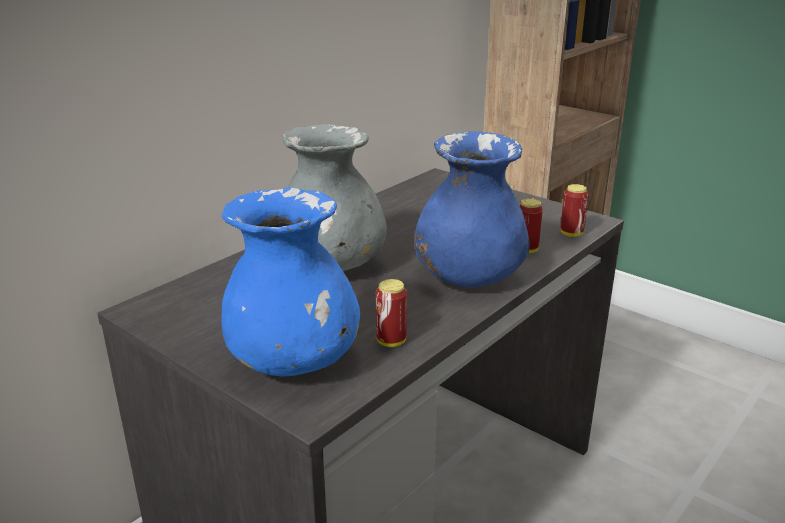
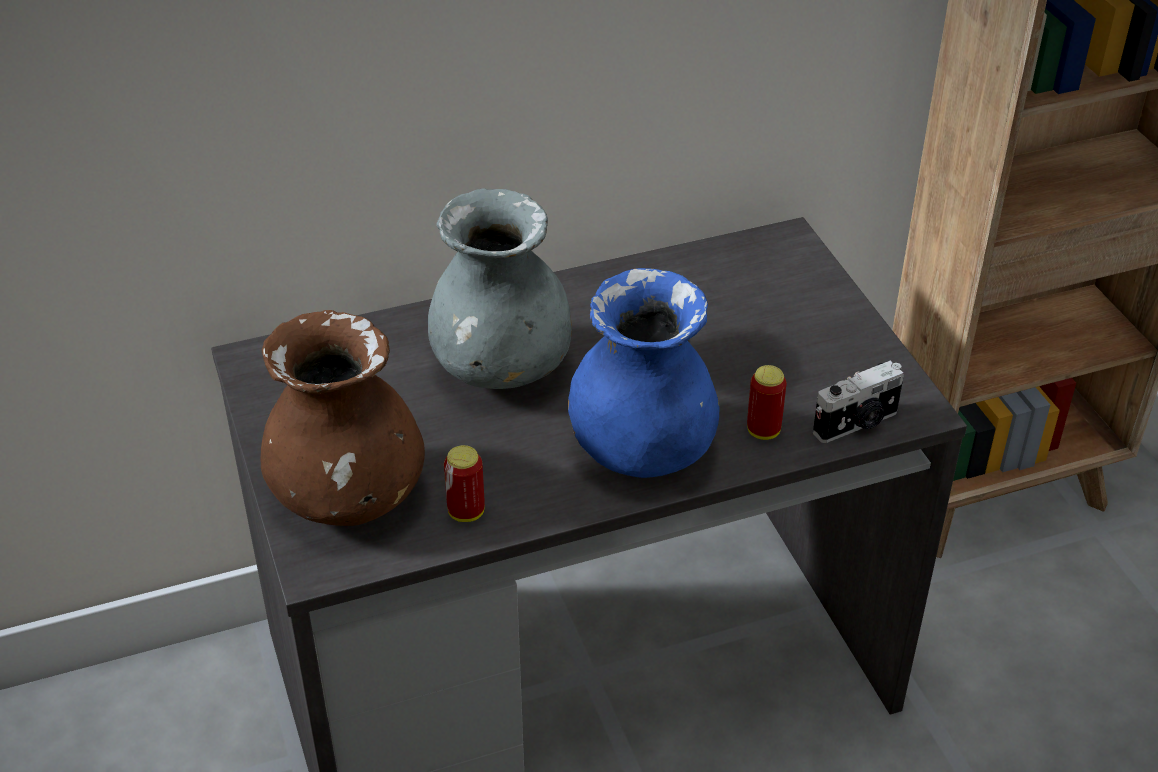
camera: 30 degrees right, 15 degrees up
blue vase [221,188,360,376] -> brown vase [261,310,425,526]
can [561,184,589,237] -> camera [813,361,904,443]

